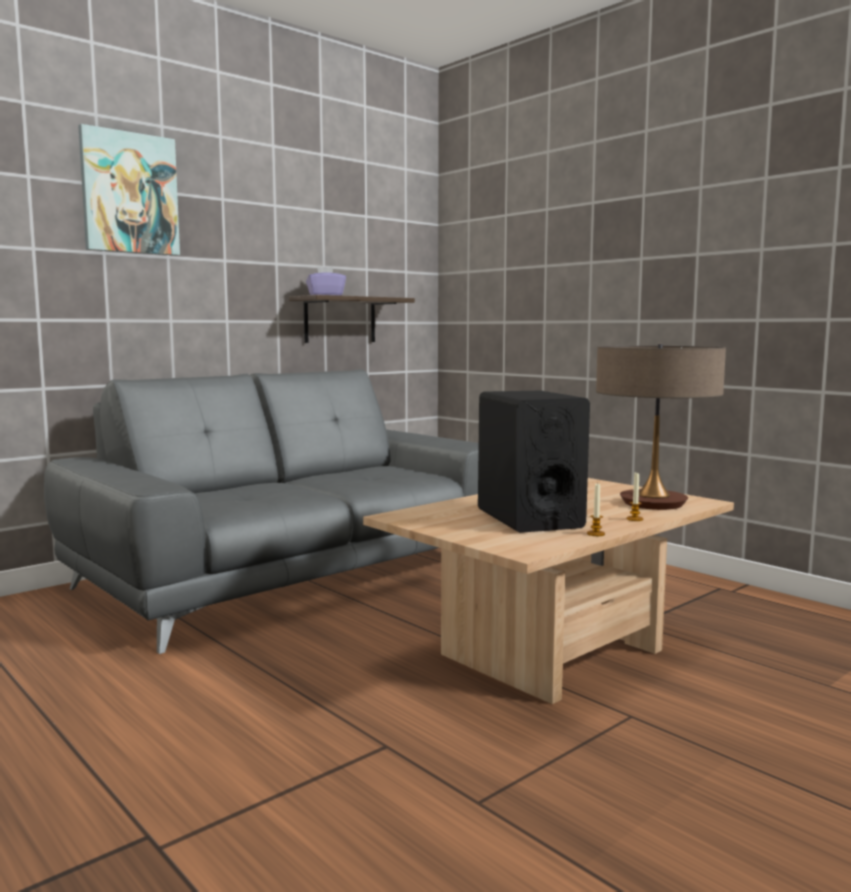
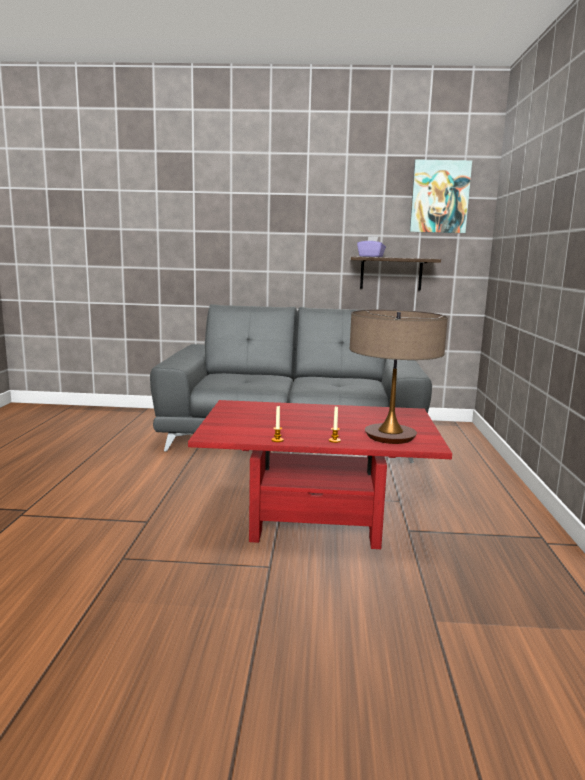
camera: 45 degrees right, 5 degrees up
picture [78,124,180,256] -> picture moved to [410,159,472,233]
beige coffee table [363,478,734,704] -> red coffee table [188,400,452,549]
black speaker [478,391,590,533] -> none

